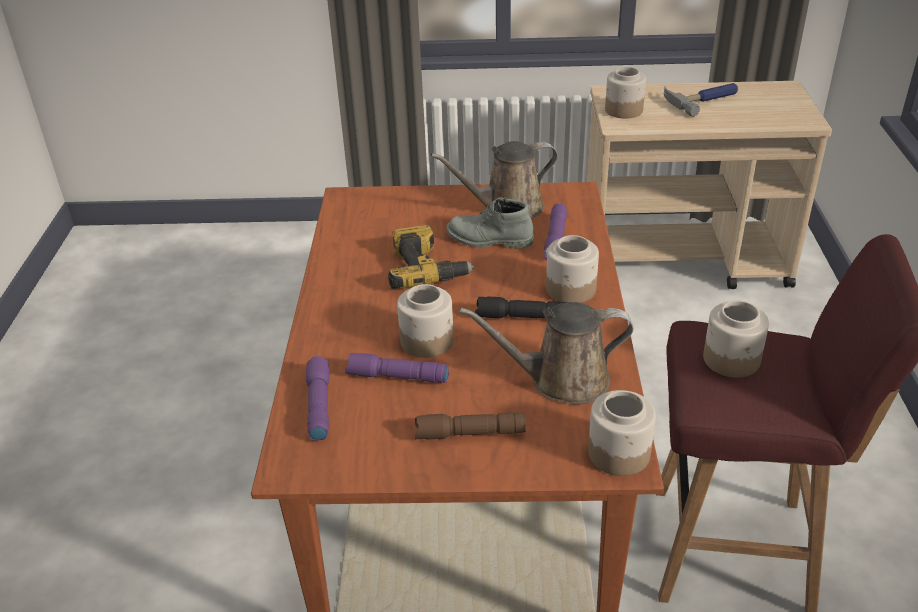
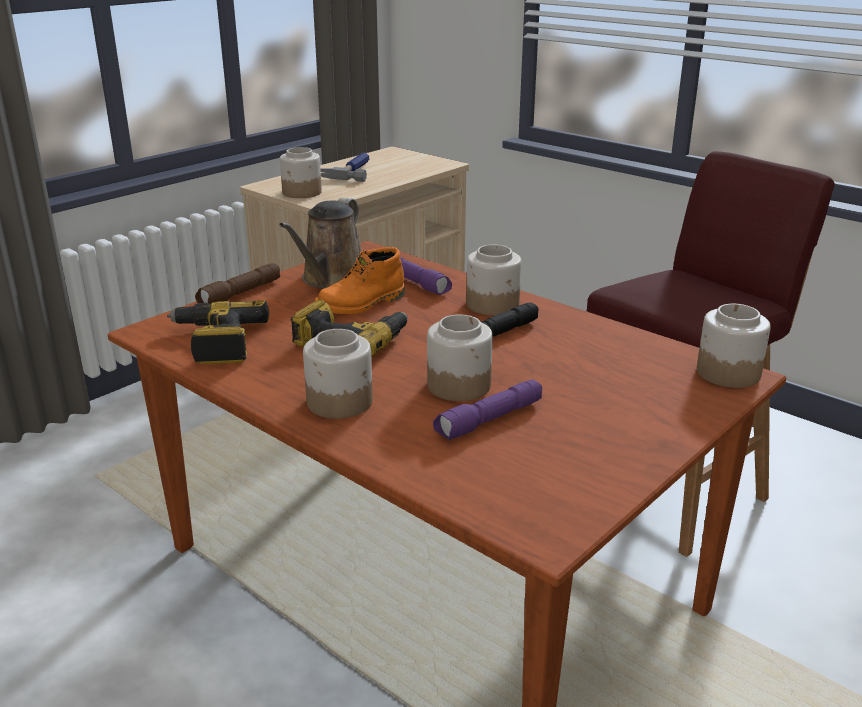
camera: 50 degrees left, 10 degrees down
purple flashlight [306,356,330,441] -> none
brown flashlight [415,412,526,439] -> brown flashlight moved to [195,263,280,304]
grey boot [447,197,533,249] -> orange boot [315,247,405,314]
brown watering can [460,302,633,404] -> none
jar [703,300,769,378] -> jar moved to [303,329,373,419]
none -> power drill [167,300,269,364]

